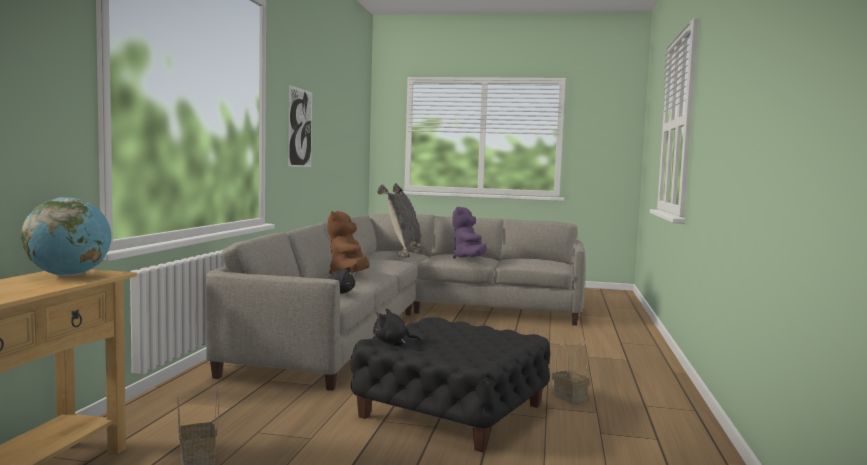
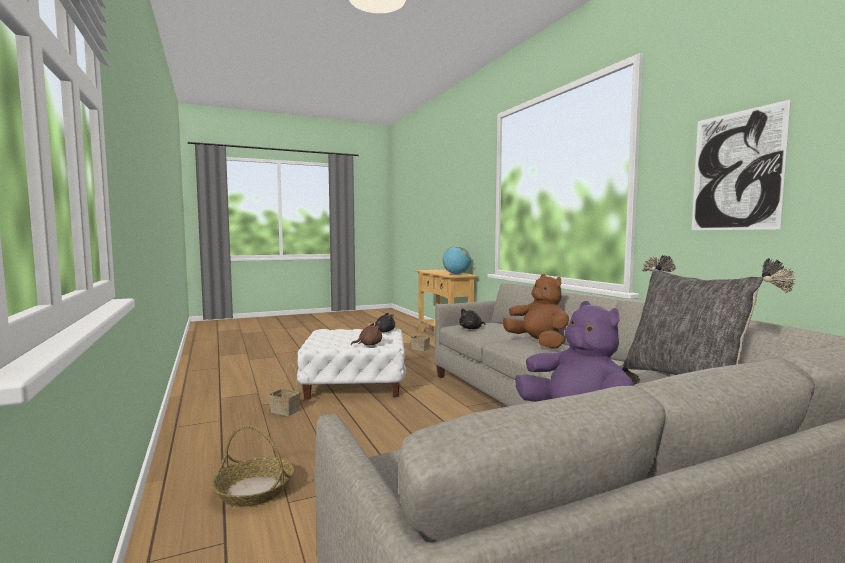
camera: 145 degrees right, 0 degrees up
black ottoman [350,317,550,452] -> white ottoman [297,329,406,399]
none -> basket [211,425,294,507]
none -> brown plush toy [351,323,382,346]

